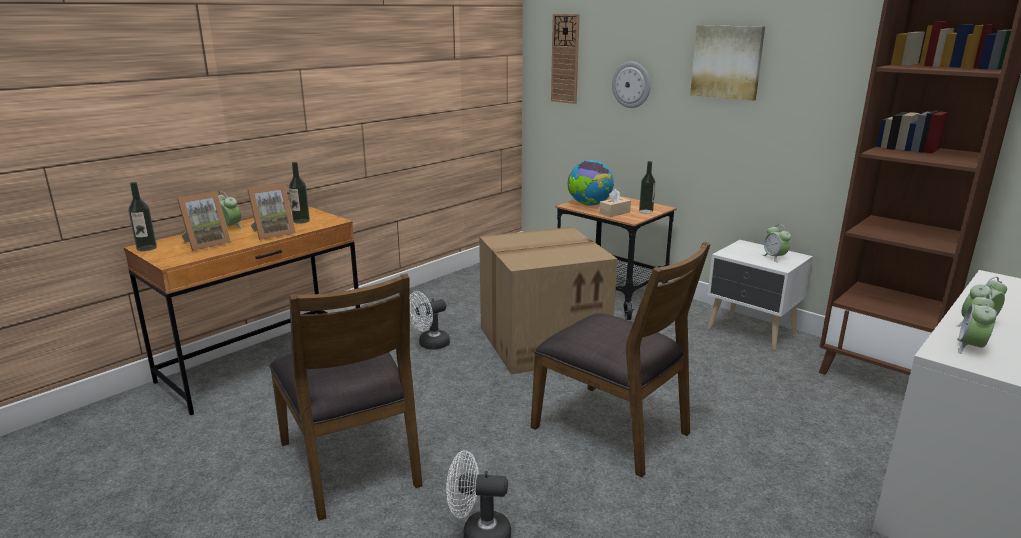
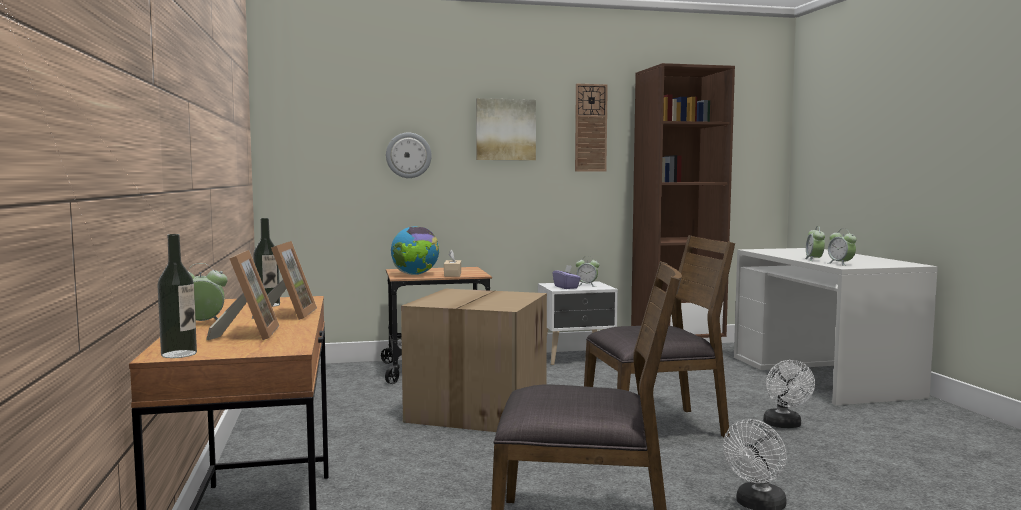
camera: 55 degrees left, 15 degrees down
white fan [410,291,450,350] -> white fan moved to [763,360,815,428]
wall clock [551,14,580,104] -> wall clock moved to [575,84,608,172]
bottle [639,161,655,214] -> none
none -> purple tissue box [552,265,581,289]

